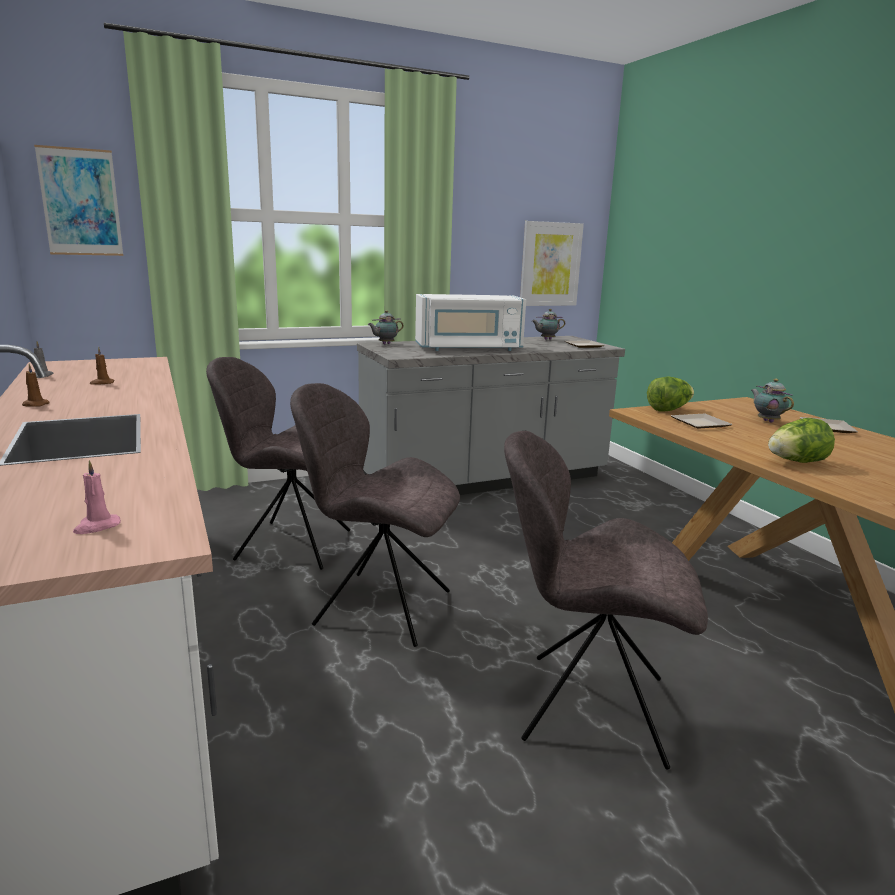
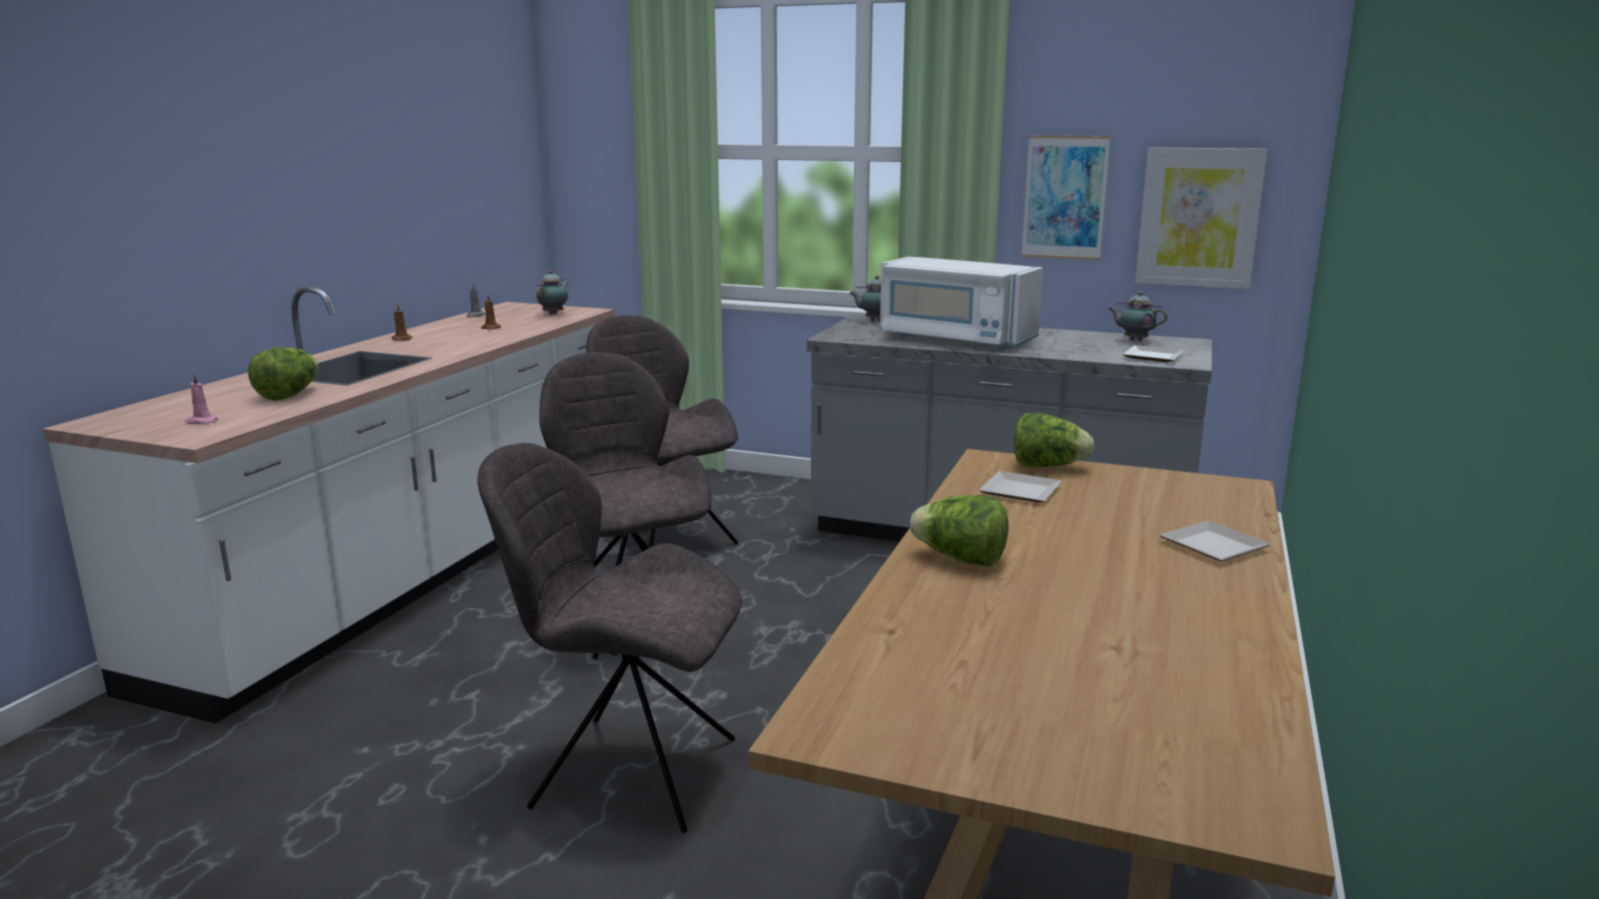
camera: 45 degrees right, 0 degrees up
picture [34,145,123,256] -> picture moved to [1021,136,1111,260]
grey chair [504,431,708,770] -> grey chair turned 45 degrees counterclockwise [477,443,742,833]
teapot [751,379,794,423] -> teapot moved to [536,270,568,315]
none -> lettuce [248,347,318,401]

